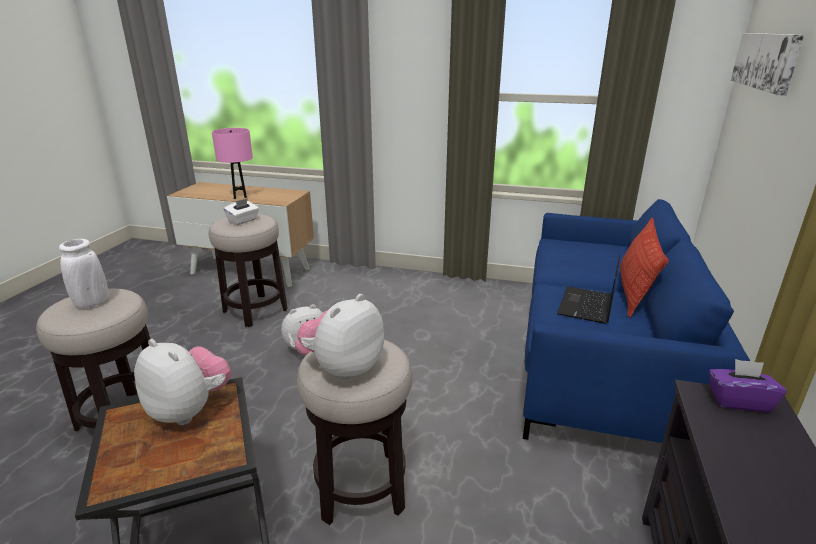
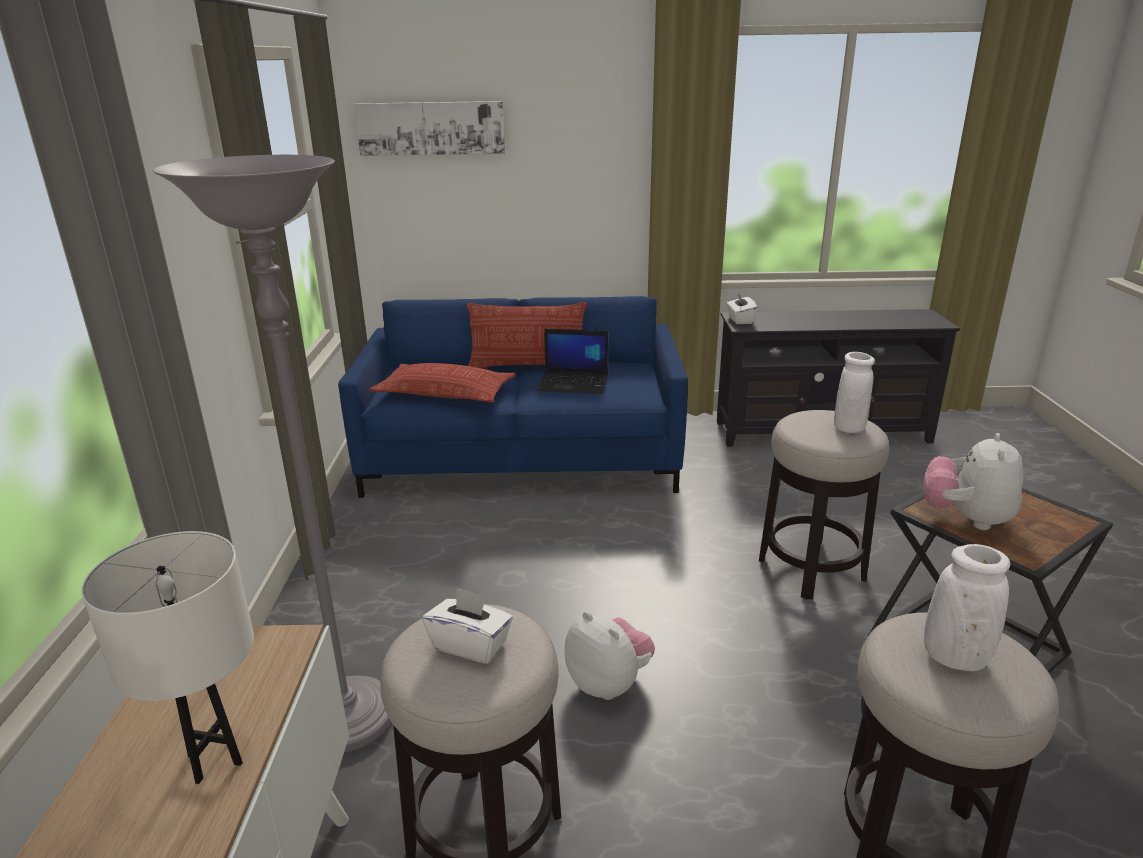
camera: 105 degrees left, 0 degrees up
pink table lamp [212,128,253,199] -> white table lamp [81,531,254,784]
plush toy [297,294,384,381] -> white vase [834,352,875,433]
purple tissue box [709,359,787,412] -> white tissue box [727,293,757,324]
none -> grey floor lamp [153,155,391,753]
none -> pillow [369,363,515,403]

